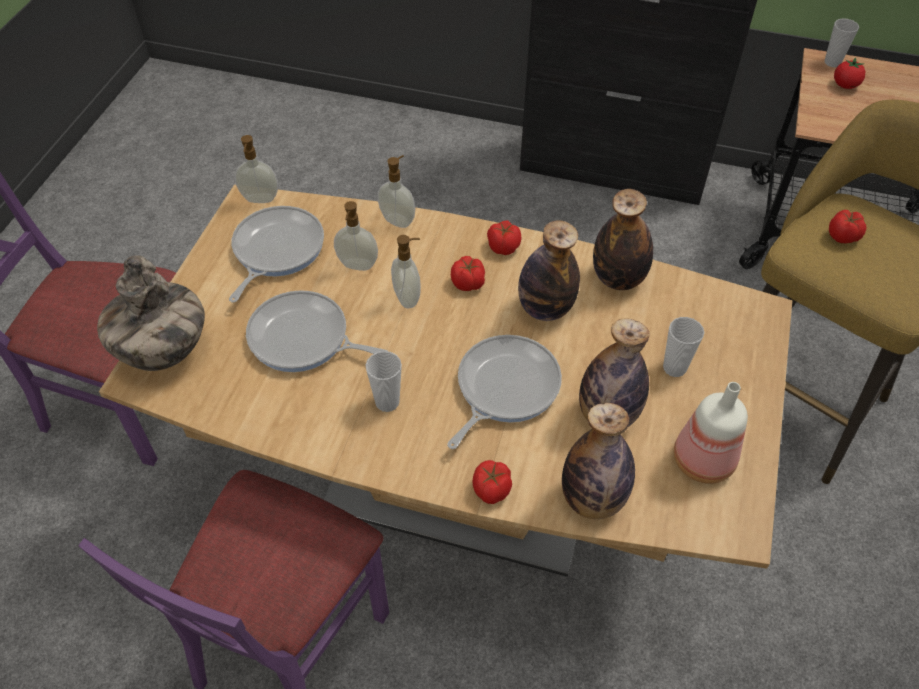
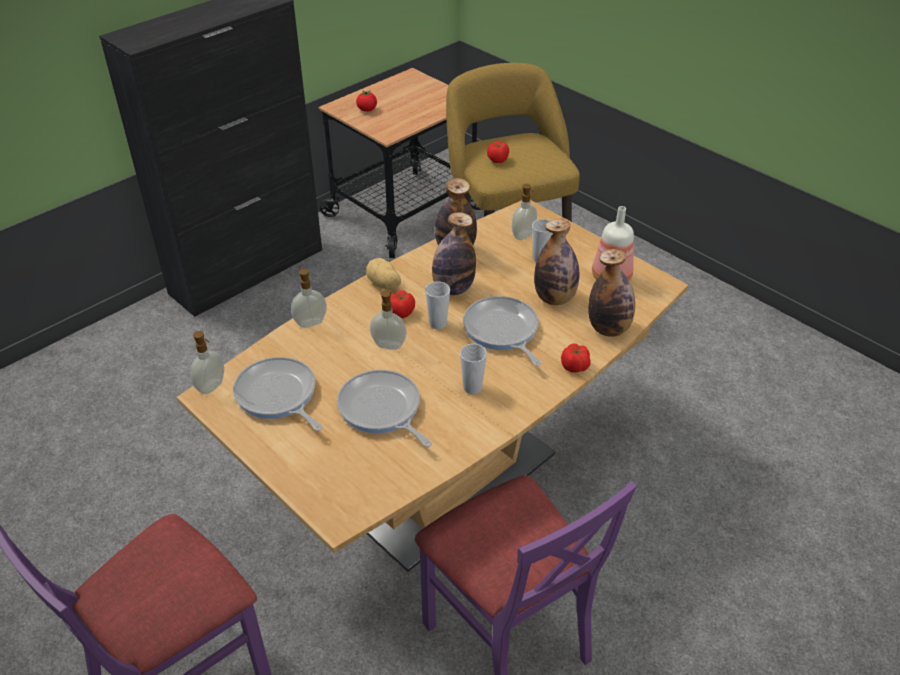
camera: 60 degrees left, 10 degrees down
vase [97,255,205,371] -> none
frying pan [246,290,387,372] -> frying pan turned 90 degrees clockwise [337,370,432,447]
soap dispenser [334,201,378,271] -> soap dispenser moved to [512,184,537,240]
tomato [487,221,522,255] -> potato [366,258,401,290]
cup [825,18,859,67] -> cup moved to [425,281,450,329]

